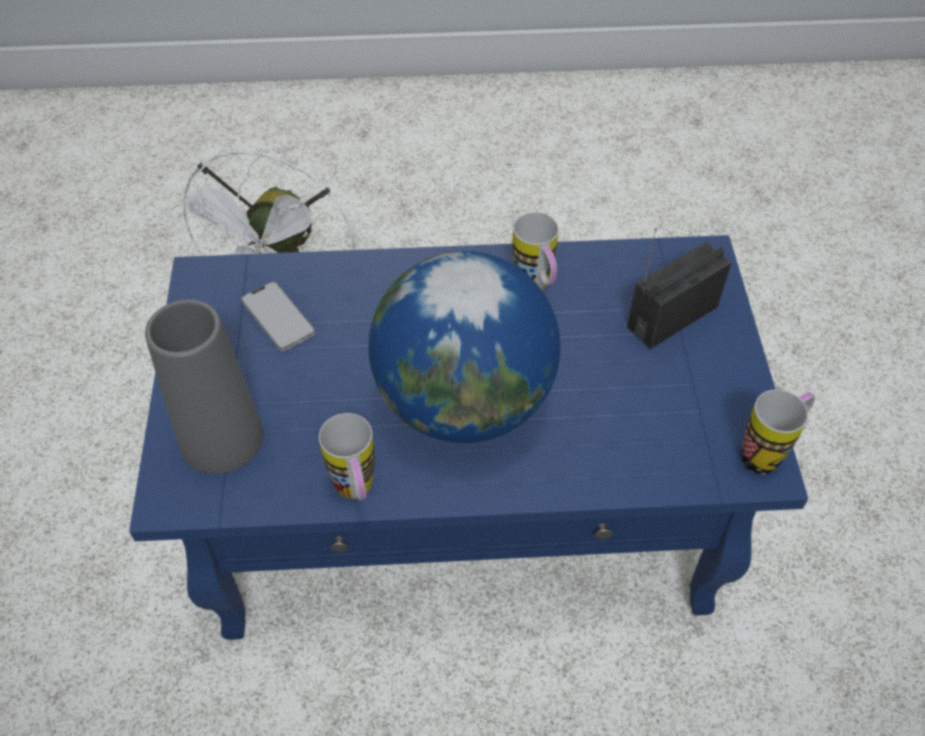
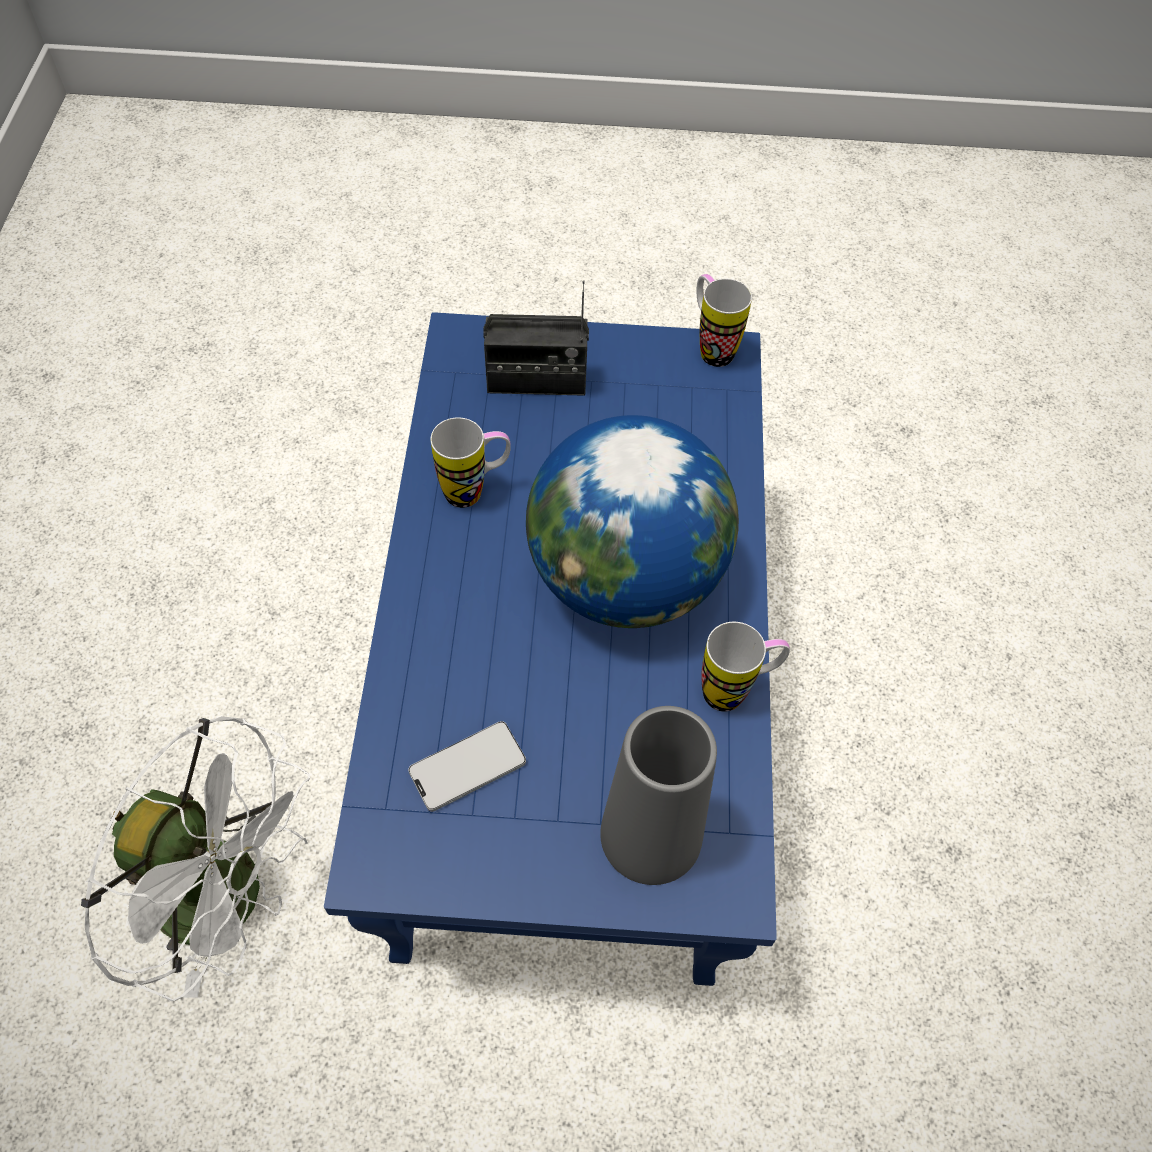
camera: 85 degrees left, 5 degrees up
radio [627,228,731,349] -> radio turned 60 degrees counterclockwise [483,280,589,396]

